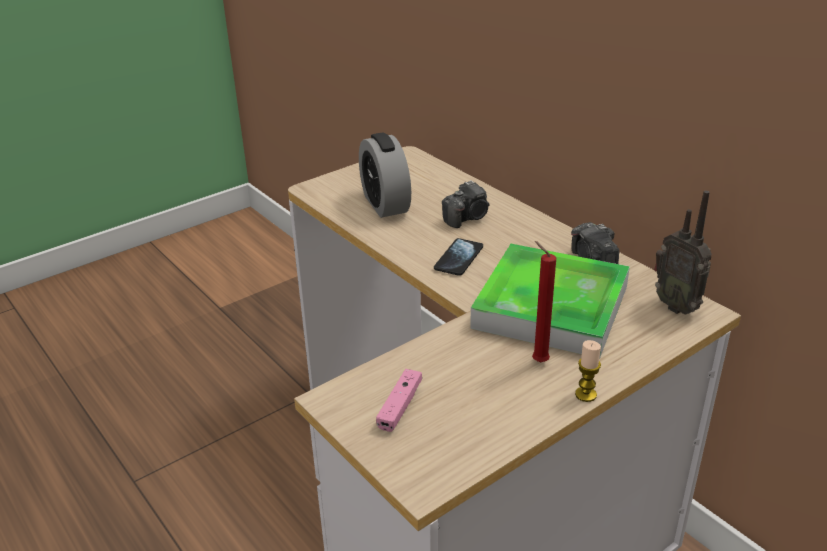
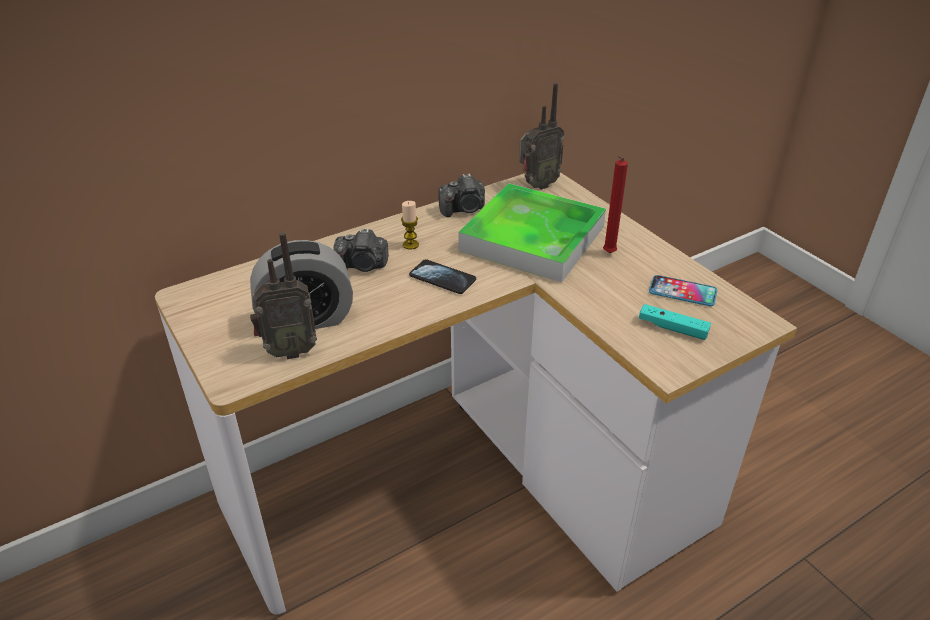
camera: 85 degrees left, 5 degrees up
pink game controller [376,369,422,432] -> turquoise game controller [639,304,711,340]
camera [442,180,490,228] -> camera turned 120 degrees clockwise [334,228,389,272]
candle [575,340,601,402] -> candle moved to [401,201,419,250]
none -> radio [250,232,317,359]
none -> phone [649,275,717,306]

